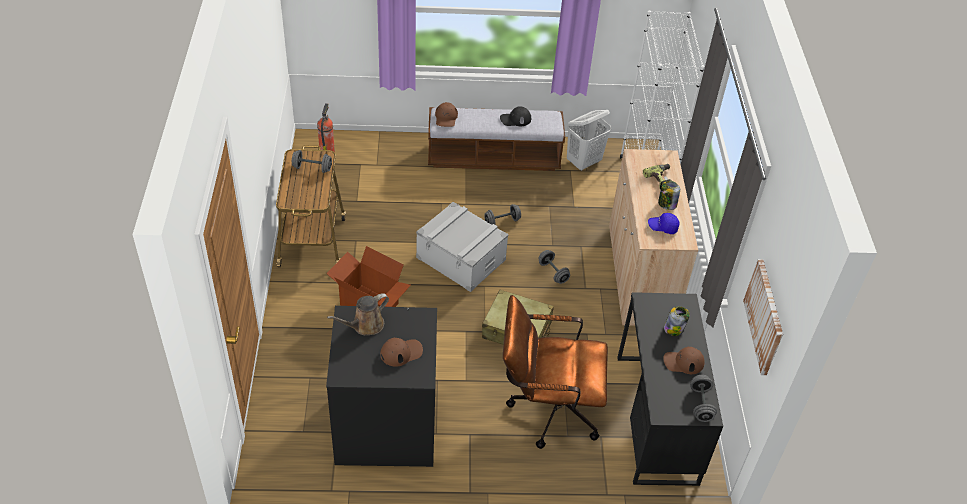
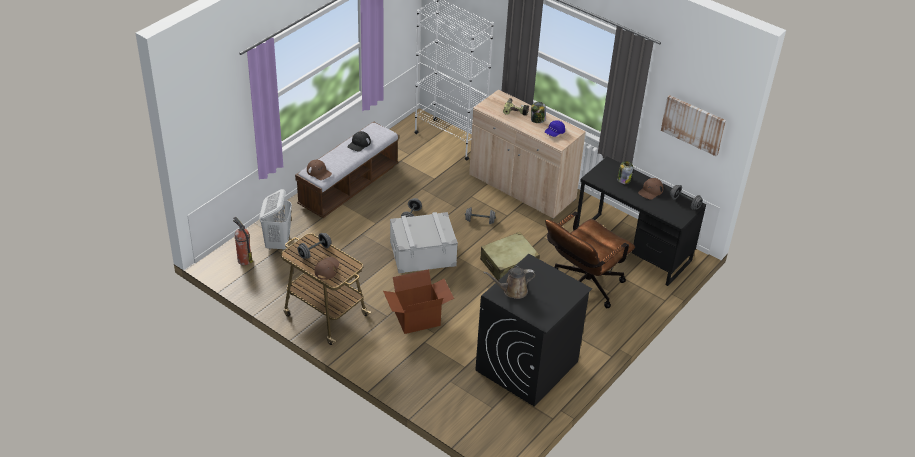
camera: 50 degrees left, 5 degrees down
brown watering can [327,293,389,335] -> brown watering can turned 75 degrees clockwise [483,267,535,299]
brown cap [380,338,423,367] -> brown cap moved to [314,257,339,280]
white laundry basket [567,110,611,171] -> white laundry basket moved to [259,189,292,250]

